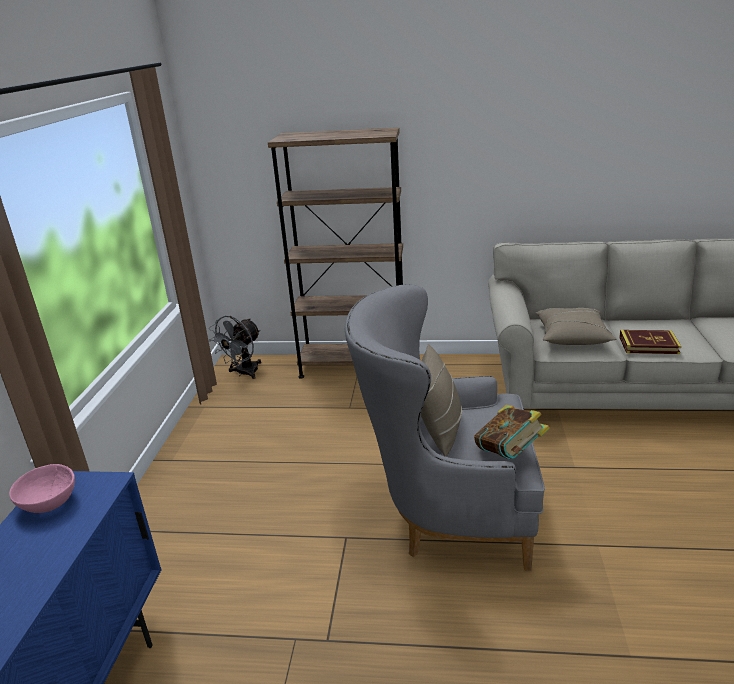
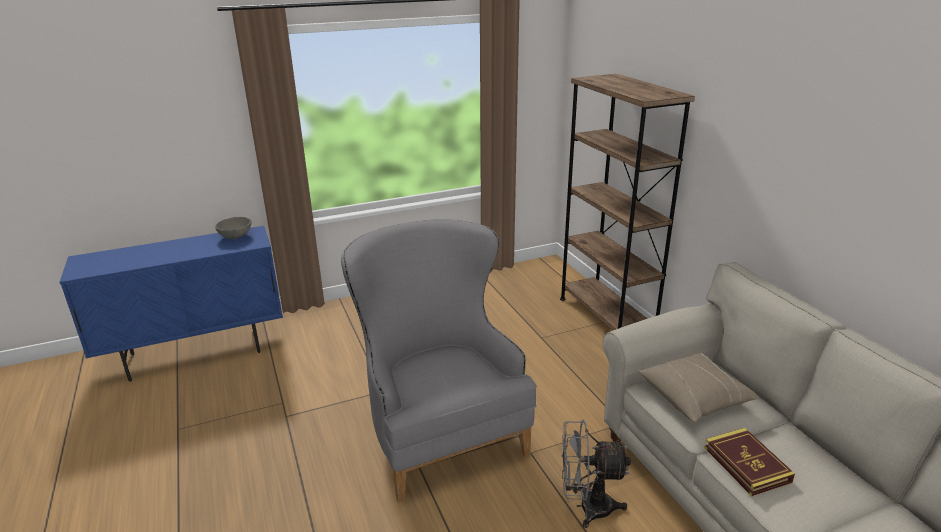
camera: 60 degrees right, 0 degrees up
pink bowl [9,464,75,513] -> grey bowl [215,217,252,239]
grey fan [209,316,261,379] -> grey fan moved to [561,420,631,528]
beige pillow [421,344,463,457] -> none
book [474,405,550,459] -> none

